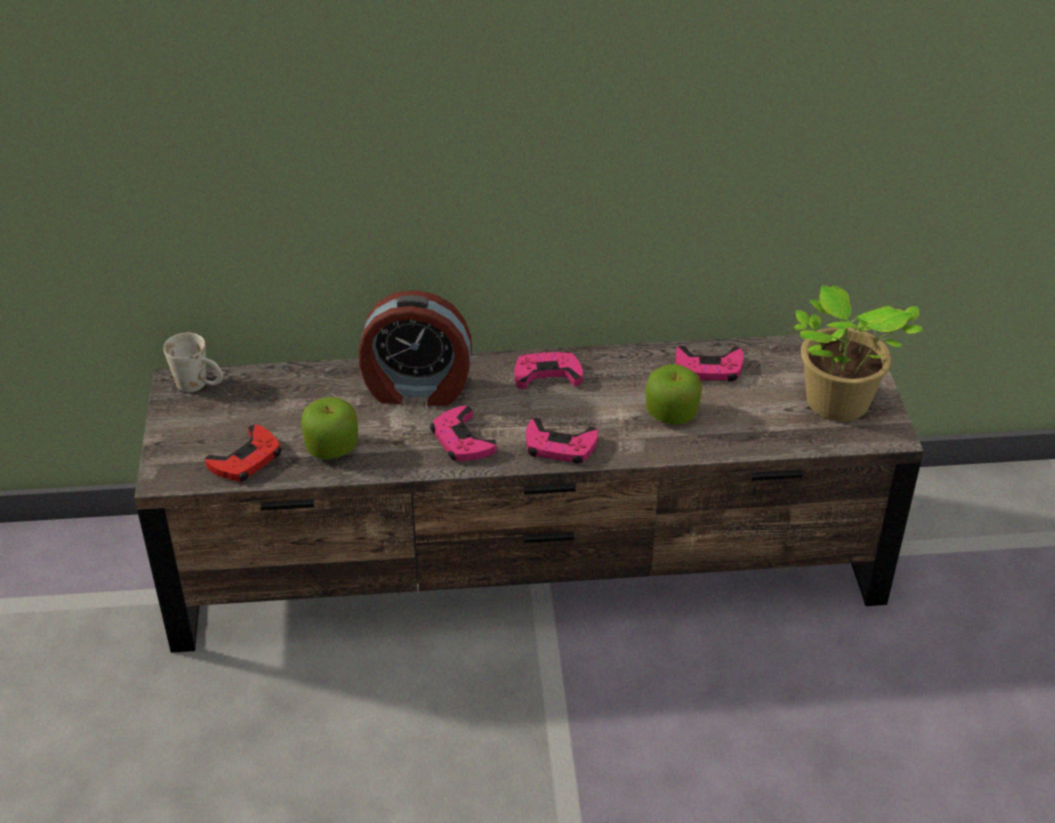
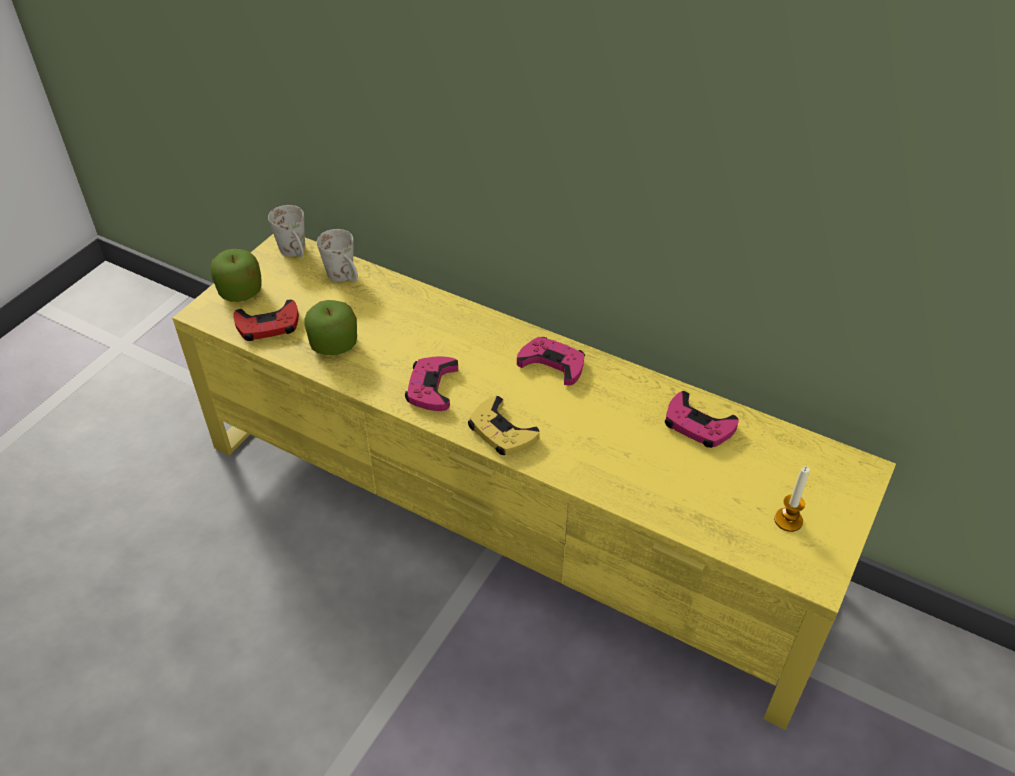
camera: 35 degrees right, 5 degrees up
brown tv stand [134,331,923,653] -> yellow tv stand [172,234,896,730]
alarm clock [359,290,472,406] -> none
pink game controller [526,418,598,464] -> yellow game controller [468,396,540,455]
apple [646,364,702,424] -> apple moved to [211,249,262,302]
potted plant [794,285,923,421] -> candle [774,466,810,532]
none -> white mug [317,229,358,282]

